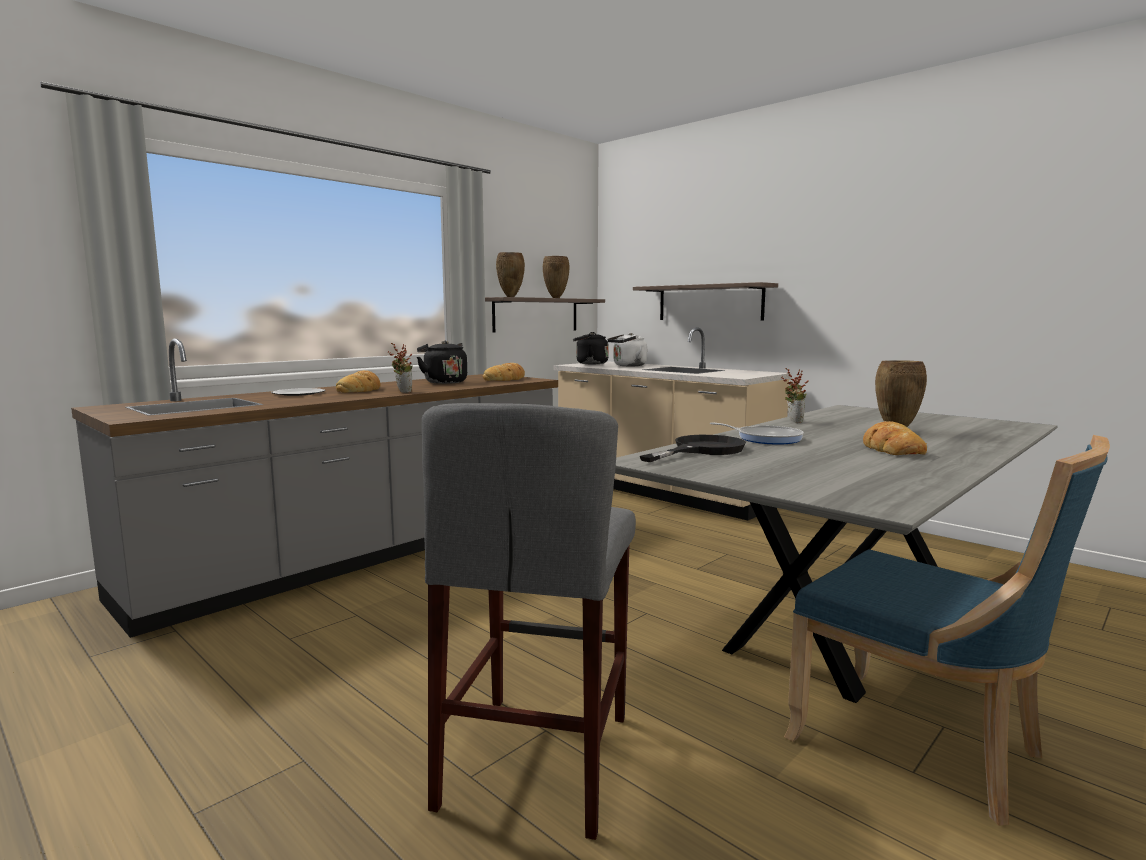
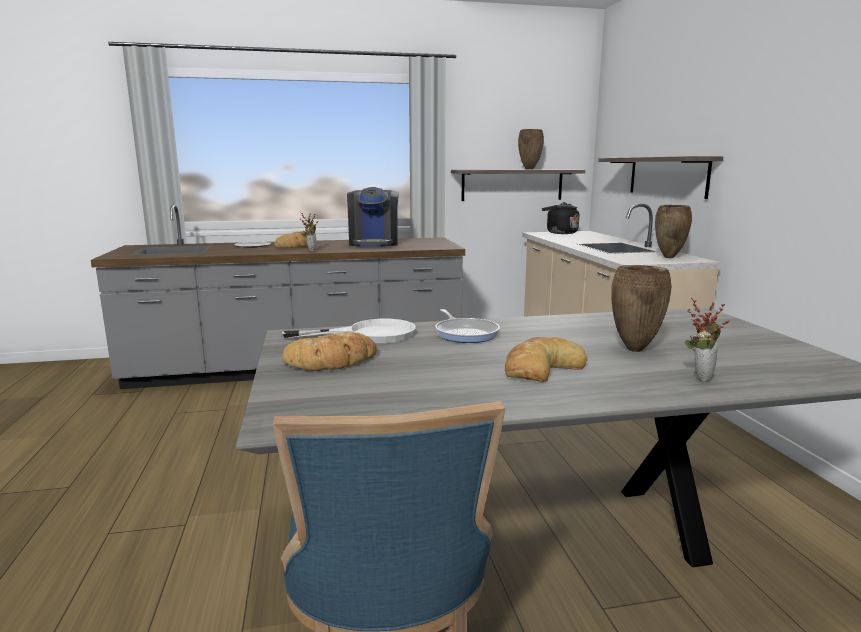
camera: 35 degrees right, 5 degrees up
black kettle [417,341,467,384] -> coffee machine [347,187,399,247]
grey stool [422,403,636,840] -> none
bread [483,363,525,381] -> bread moved to [282,332,377,371]
brown vase [496,252,525,297] -> brown vase moved to [655,205,692,258]
white kettle [608,333,647,366] -> none
black frying pan [640,435,746,462] -> white frying pan [282,319,416,343]
potted plant [781,368,809,423] -> potted plant moved to [685,298,729,381]

